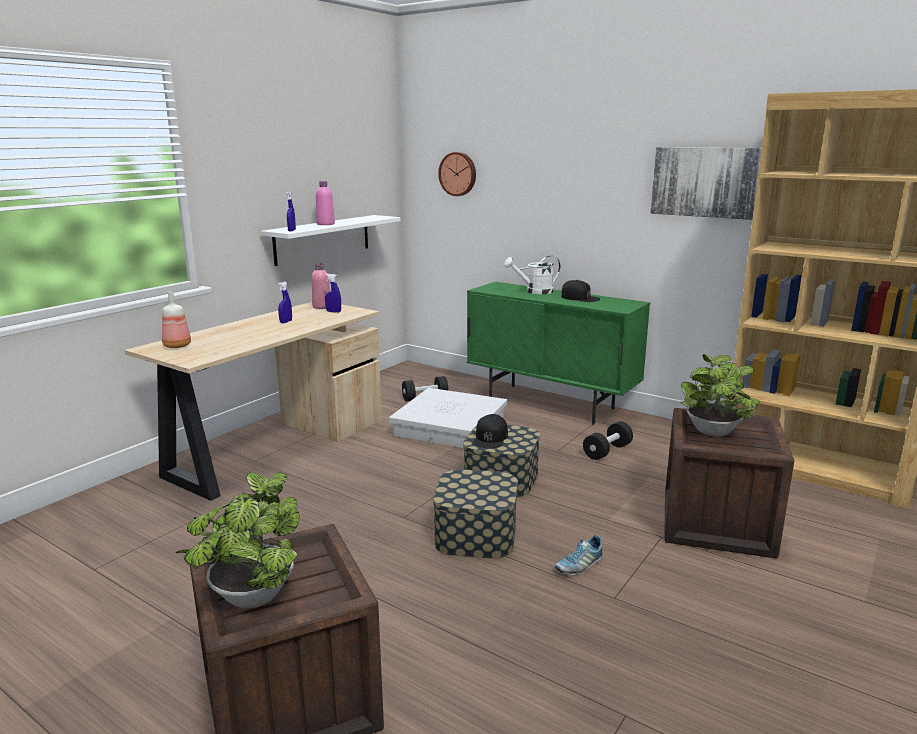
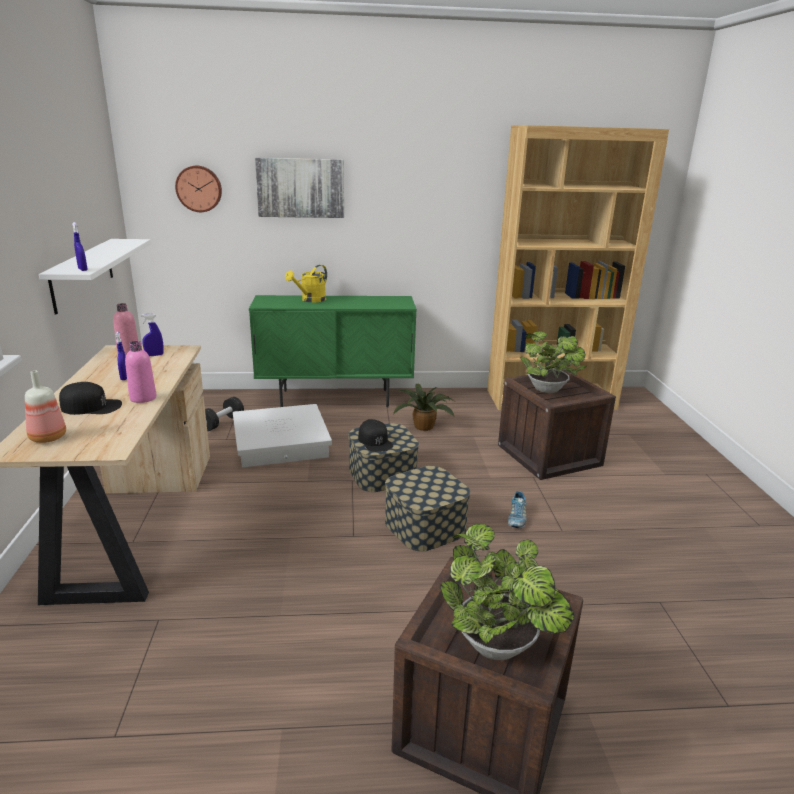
camera: 40 degrees left, 5 degrees up
pink bottle [316,181,335,225] -> pink bottle moved to [125,341,156,403]
white watering can [504,256,560,294] -> yellow watering can [285,265,327,302]
black cap [561,280,600,302] -> black cap moved to [59,382,122,415]
black dumbbell [583,421,633,460] -> potted plant [393,383,455,431]
picture [651,147,762,220] -> picture moved to [255,158,344,218]

